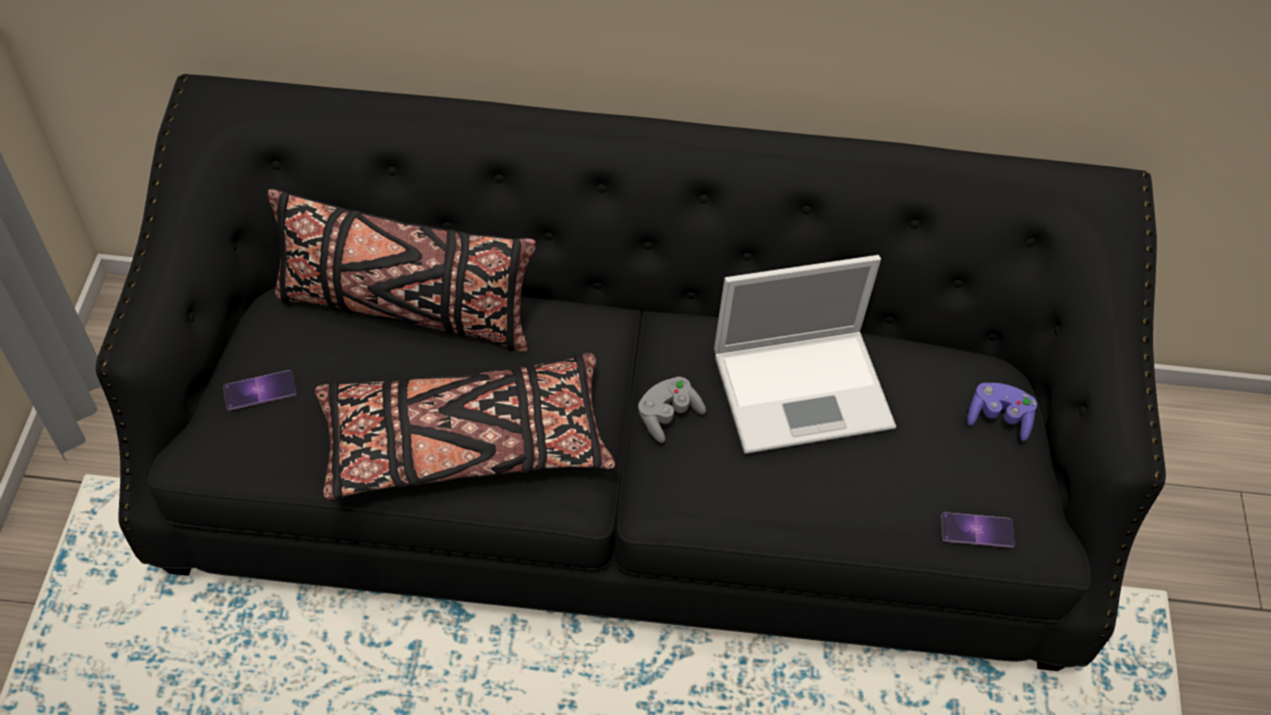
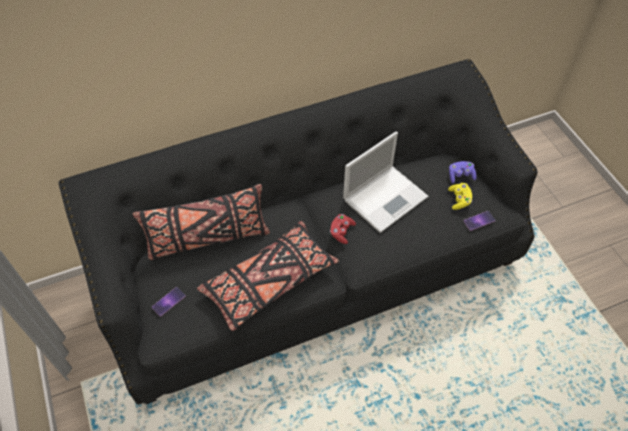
camera: 25 degrees left, 0 degrees up
grey game controller [638,376,706,443] -> red game controller [330,214,356,244]
none -> yellow game controller [448,183,472,210]

